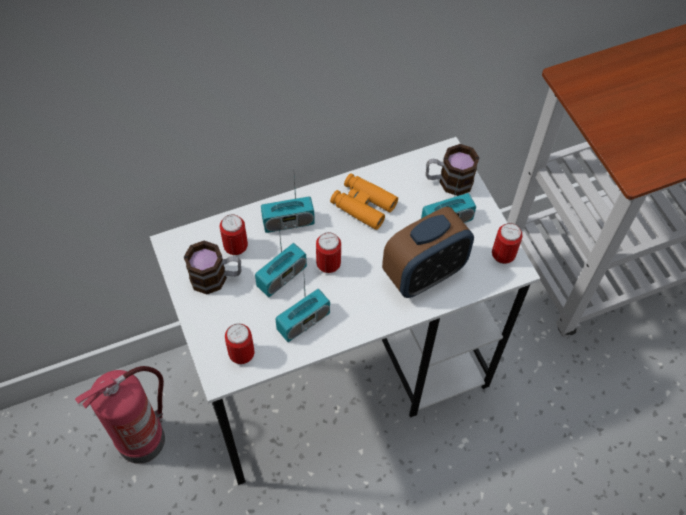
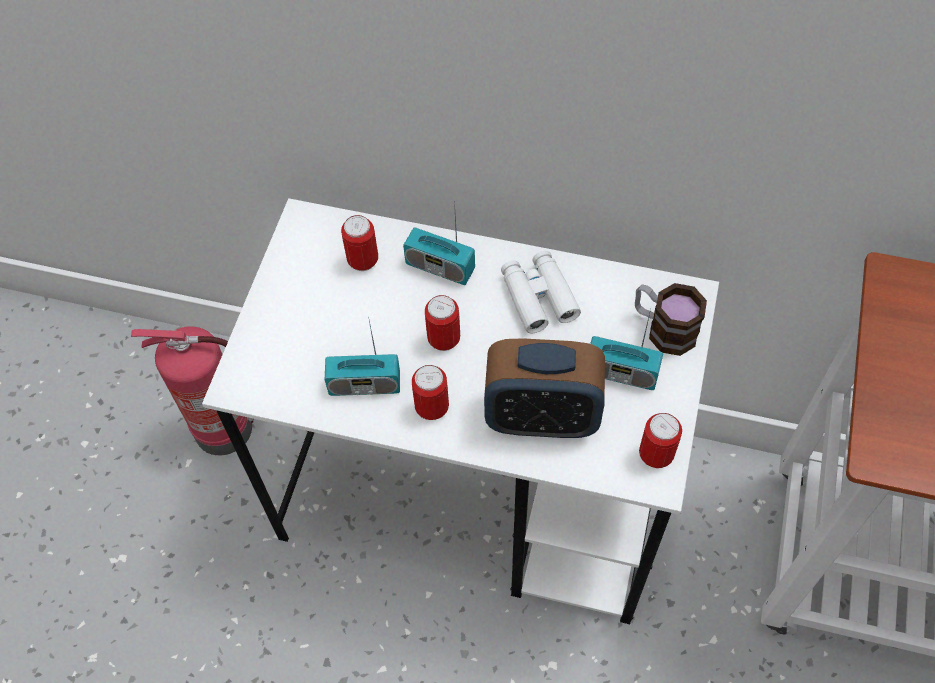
camera: 40 degrees right, 0 degrees up
mug [184,241,241,294] -> none
can [225,324,255,364] -> can moved to [412,365,449,420]
radio [255,227,307,297] -> none
orange binoculars [330,173,398,230] -> white binoculars [501,251,581,333]

